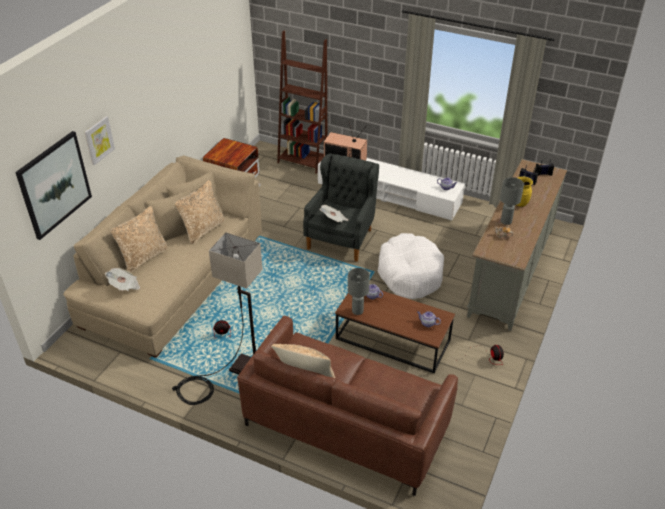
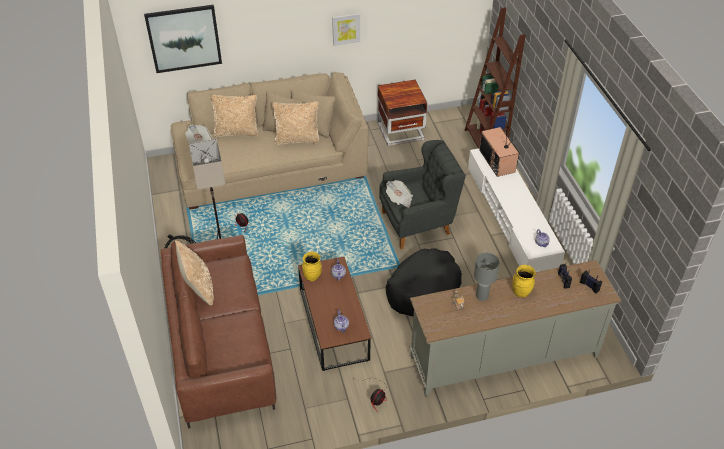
camera: 50 degrees right, 5 degrees up
picture [85,116,115,165] -> picture moved to [332,13,360,46]
grey table lamp [348,268,370,315] -> yellow vase [302,251,322,281]
white dog bed [378,233,444,299] -> black dog bed [386,248,462,316]

